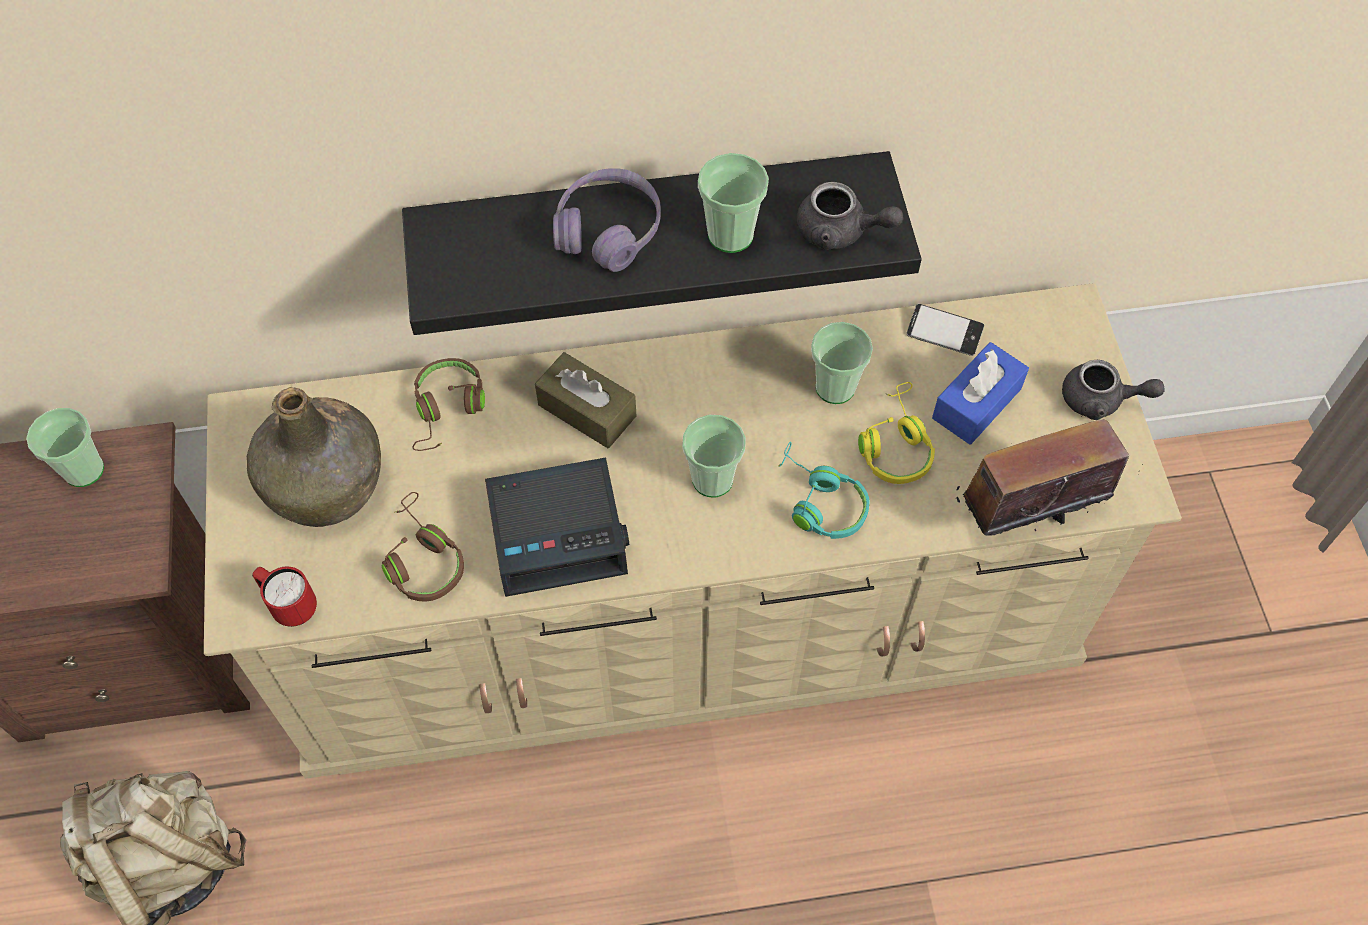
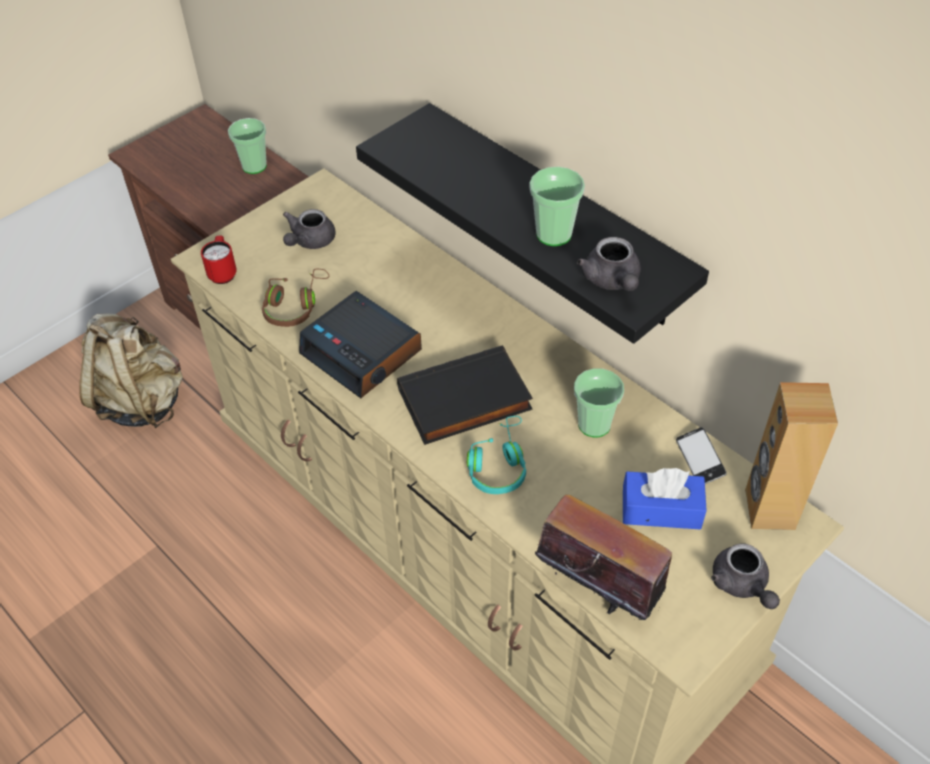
camera: 55 degrees right, 10 degrees down
green bottle [247,387,381,527] -> grey teapot [283,209,336,249]
brown headphones [412,358,485,451] -> none
brown tissue box [535,352,636,448] -> none
purple headphones [553,168,661,272] -> none
cup [682,415,746,498] -> black book [397,345,533,445]
yellow headphones [858,382,935,484] -> none
none -> brown speaker [745,382,838,530]

